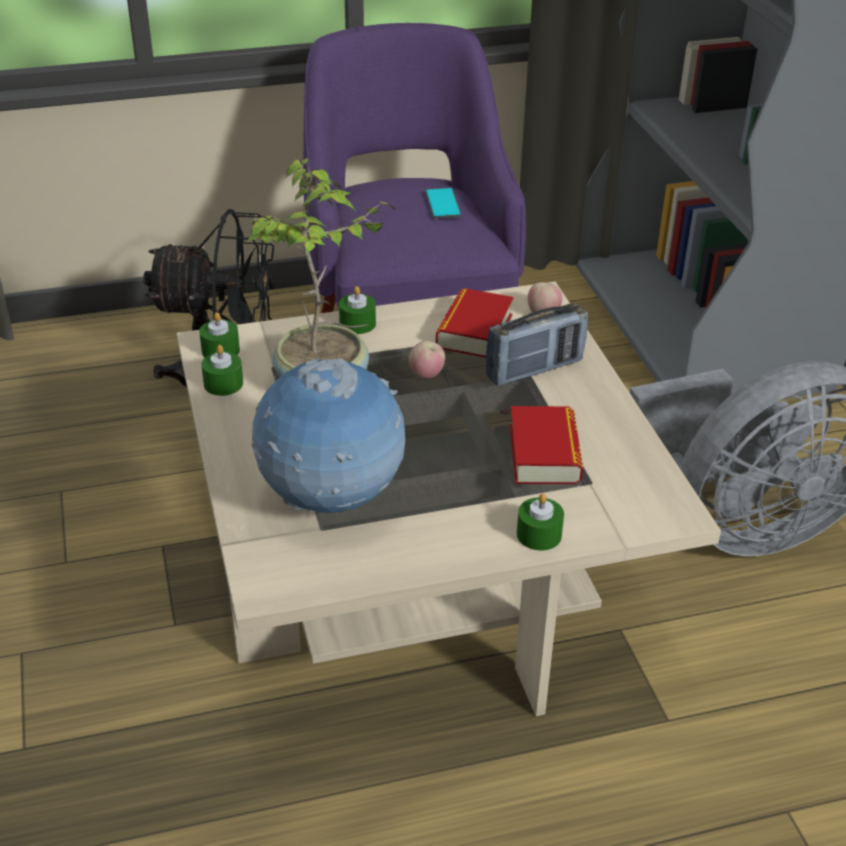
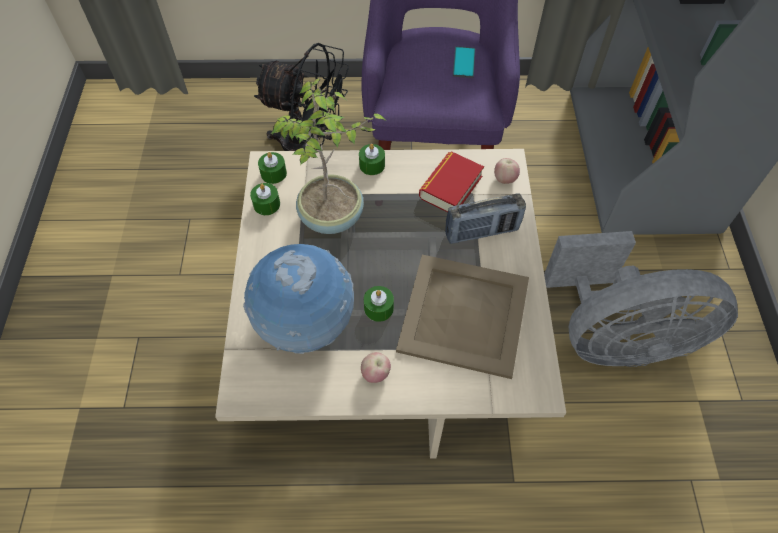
camera: 15 degrees right, 20 degrees up
apple [409,341,445,378] -> apple moved to [361,352,391,383]
book [510,406,583,484] -> beige tray [396,255,529,379]
green candle [517,493,564,551] -> green candle moved to [364,286,394,322]

